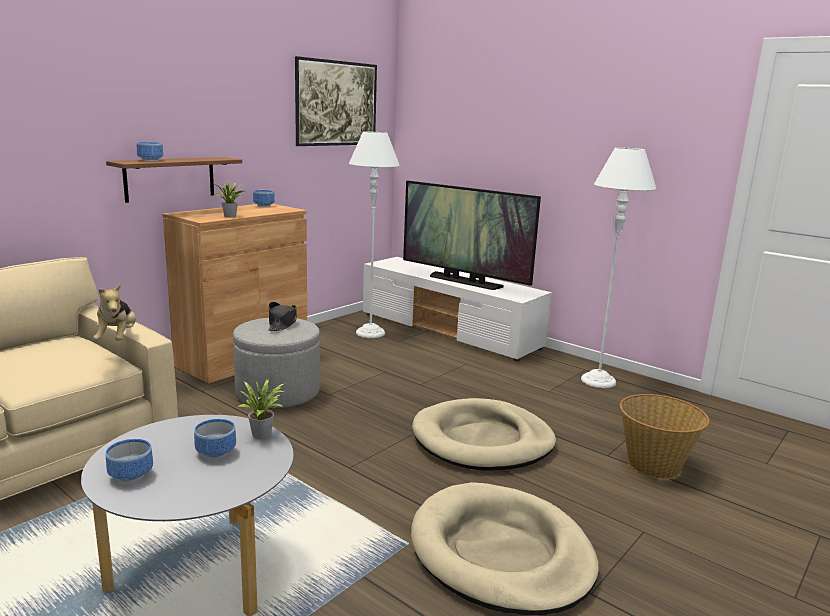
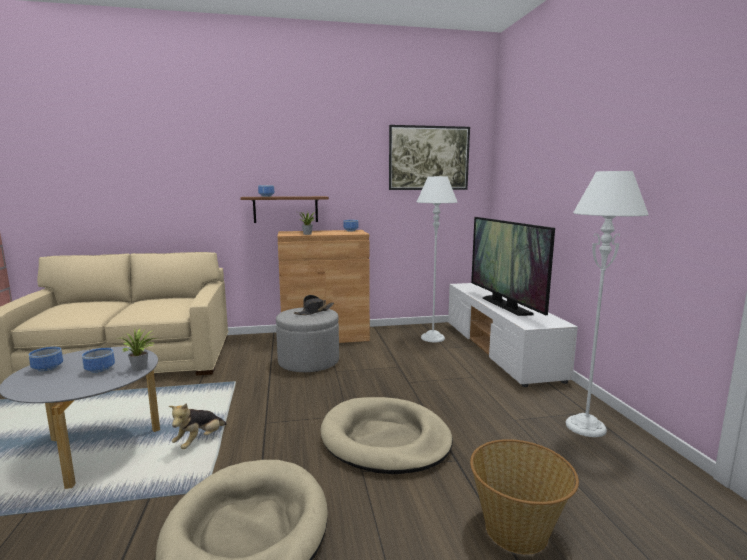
camera: 40 degrees right, 5 degrees down
plush toy [93,284,136,341] -> plush toy moved to [169,403,227,449]

